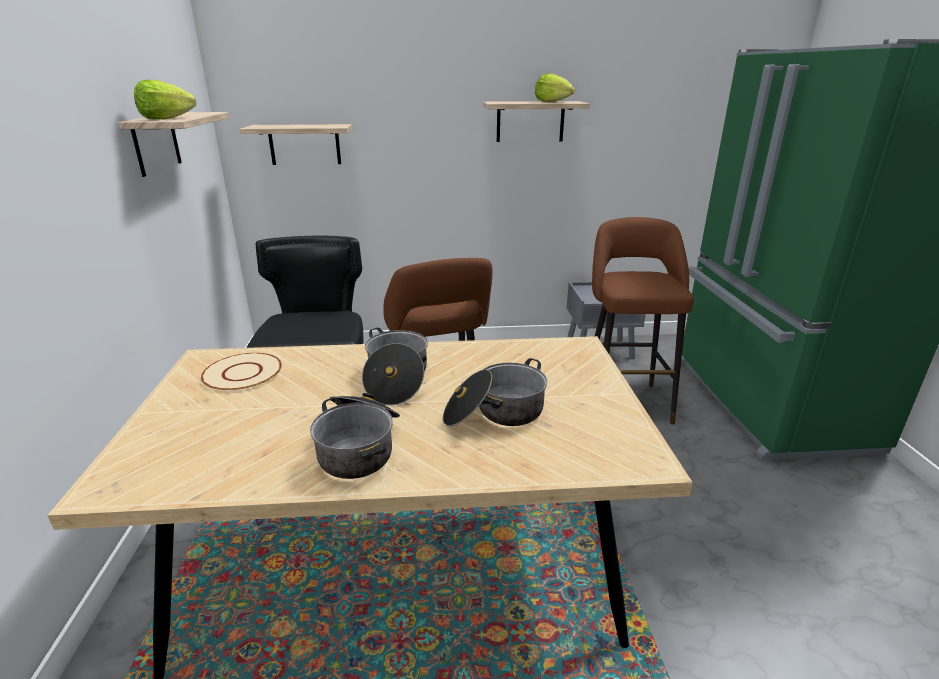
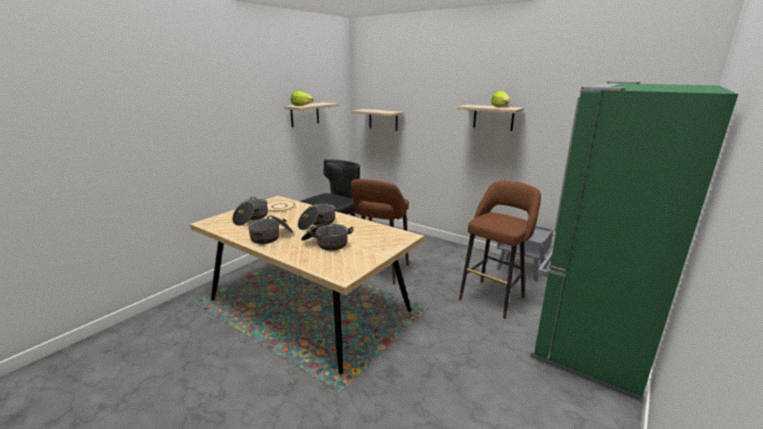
camera: 40 degrees right, 5 degrees down
none -> cooking pot [232,197,268,226]

